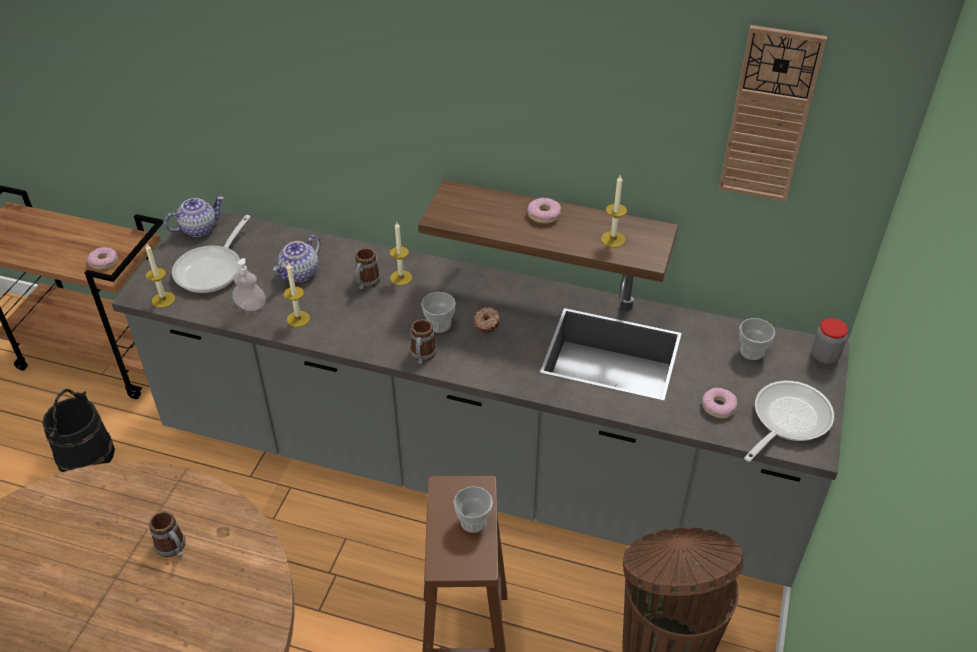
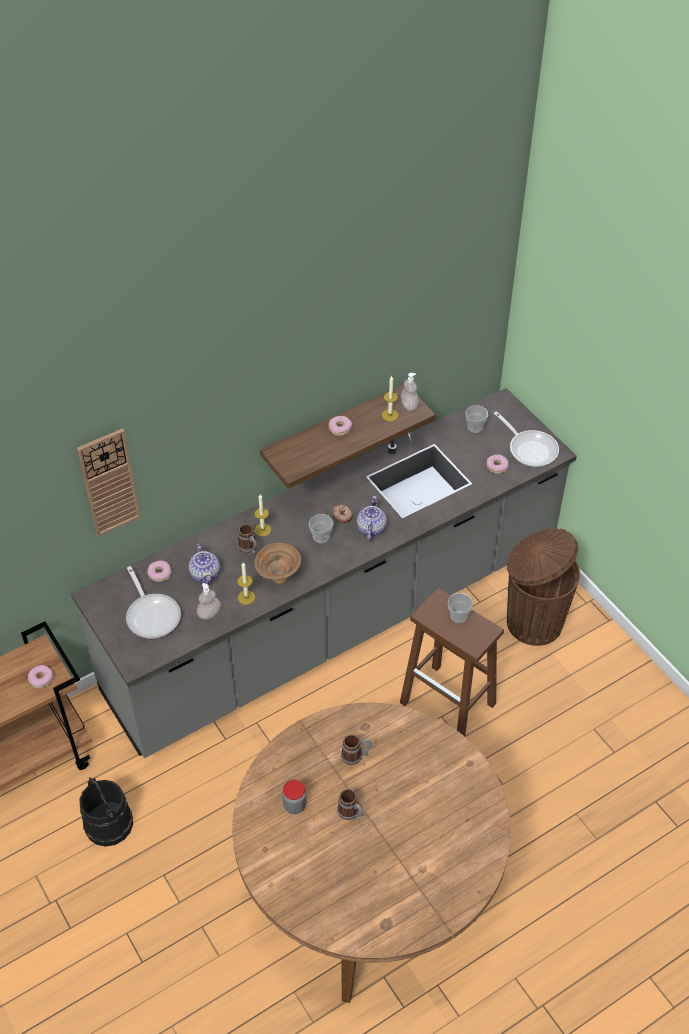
camera: 50 degrees left, 5 degrees up
candle [145,244,175,308] -> none
teapot [165,196,224,237] -> teapot moved to [357,496,387,541]
mug [410,319,437,364] -> mug moved to [337,789,364,821]
wall clock [719,25,827,201] -> wall clock moved to [77,428,140,536]
frying pan [744,381,834,462] -> frying pan turned 150 degrees clockwise [494,411,559,467]
jar [812,318,848,364] -> jar moved to [282,780,306,814]
none -> donut [147,561,171,582]
none -> brown bowl [255,543,301,584]
none -> soap dispenser [401,373,419,411]

